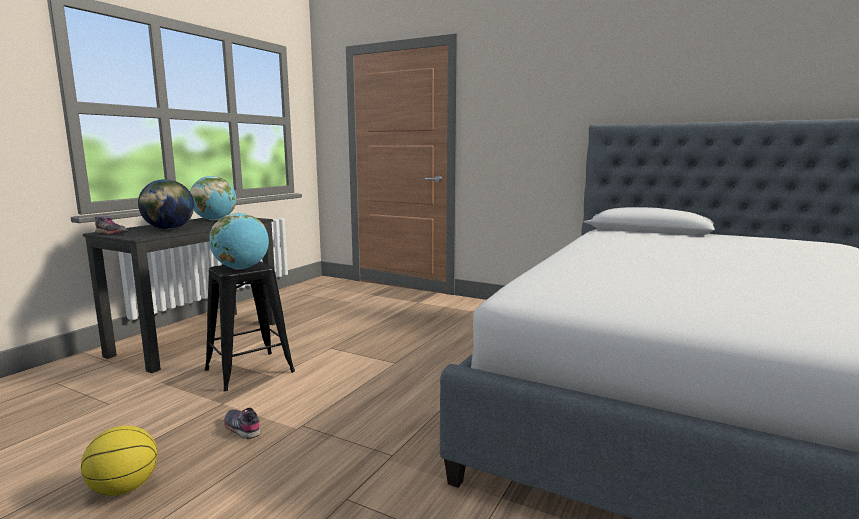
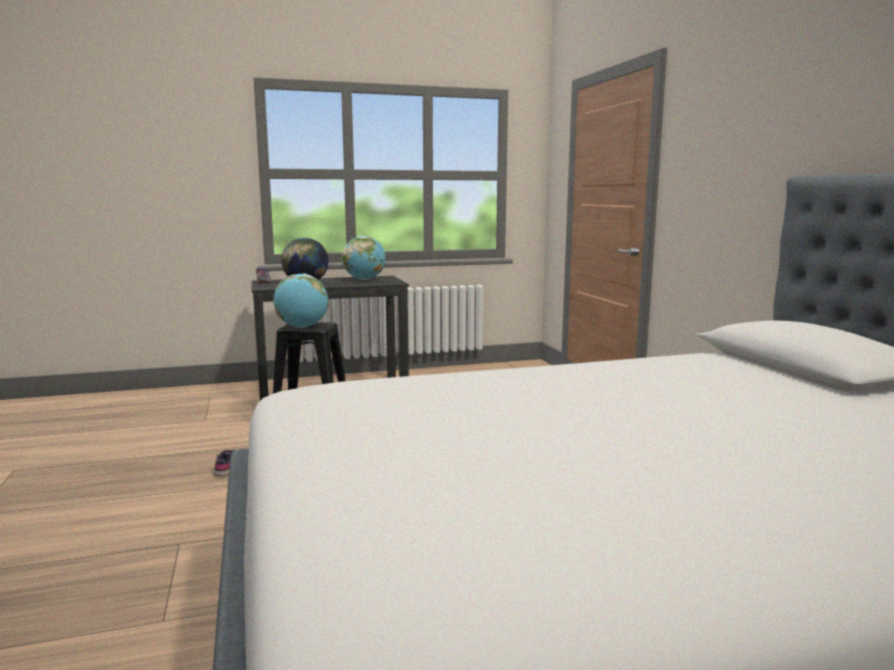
camera: 45 degrees right, 0 degrees up
basketball [81,426,158,496] -> none

